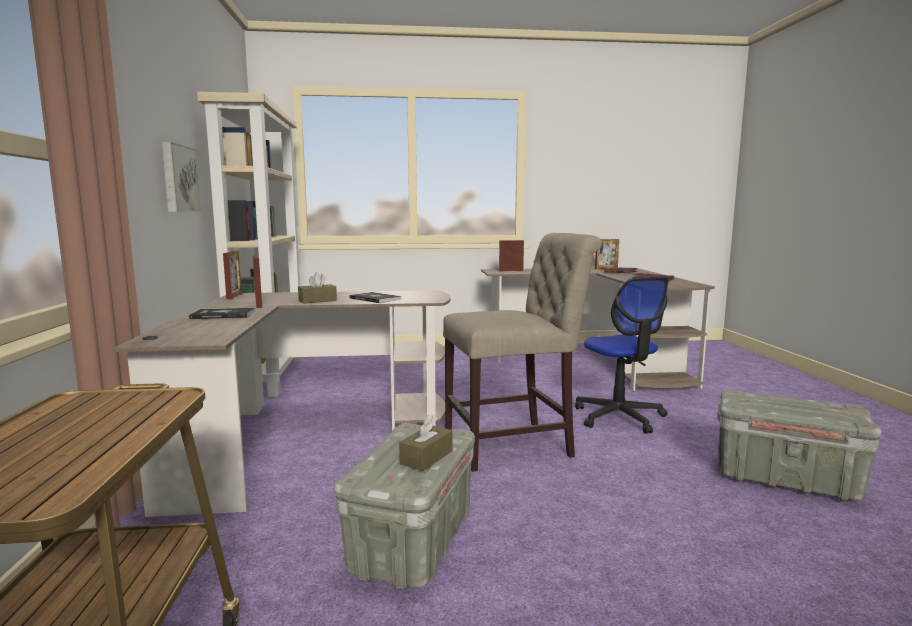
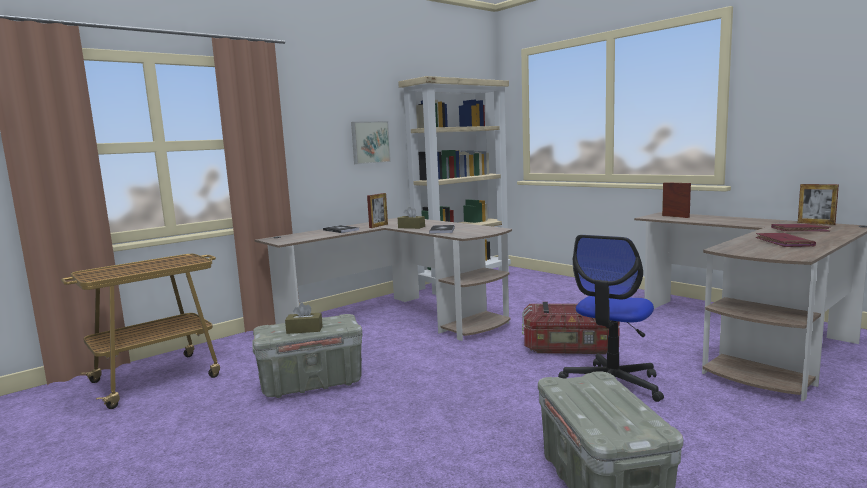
camera: 55 degrees right, 0 degrees up
picture frame [223,251,242,299] -> none
beige chair [443,233,602,472] -> none
none -> storage box [522,302,620,354]

